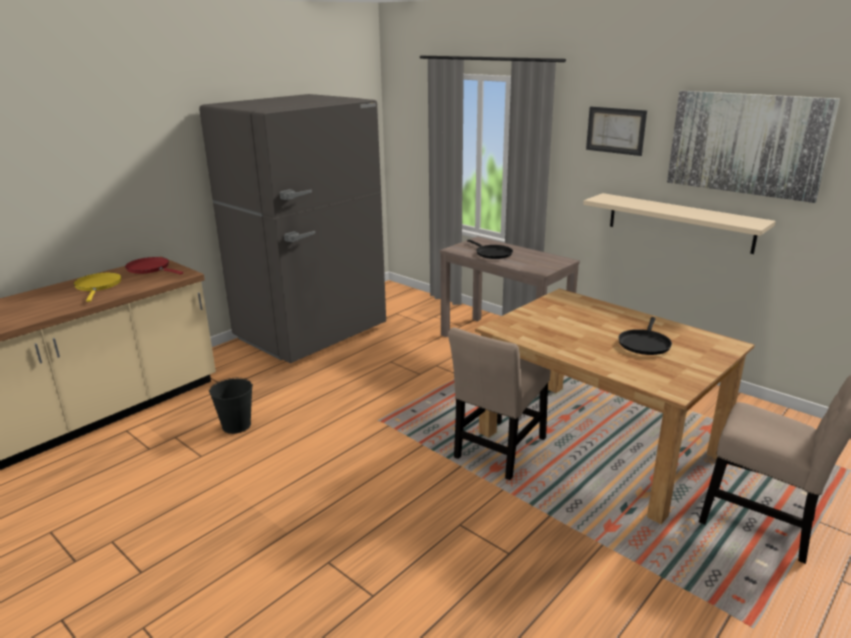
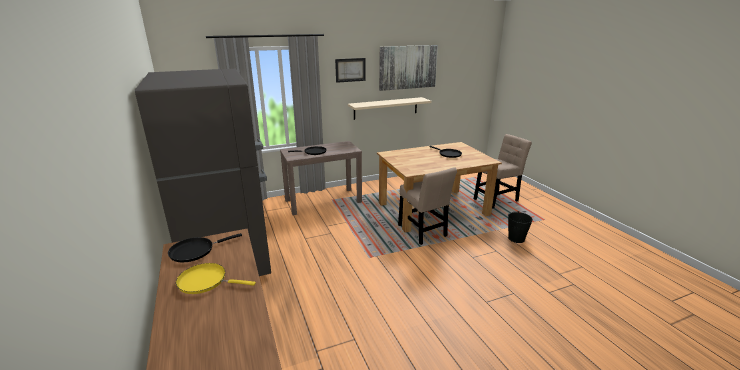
camera: 65 degrees left, 0 degrees up
red frying pan [125,257,183,275] -> black frying pan [168,233,242,262]
black bucket [209,378,253,434] -> black bucket moved to [508,212,533,243]

